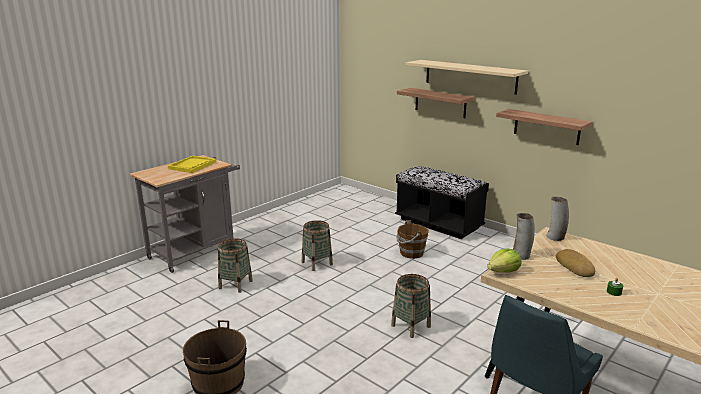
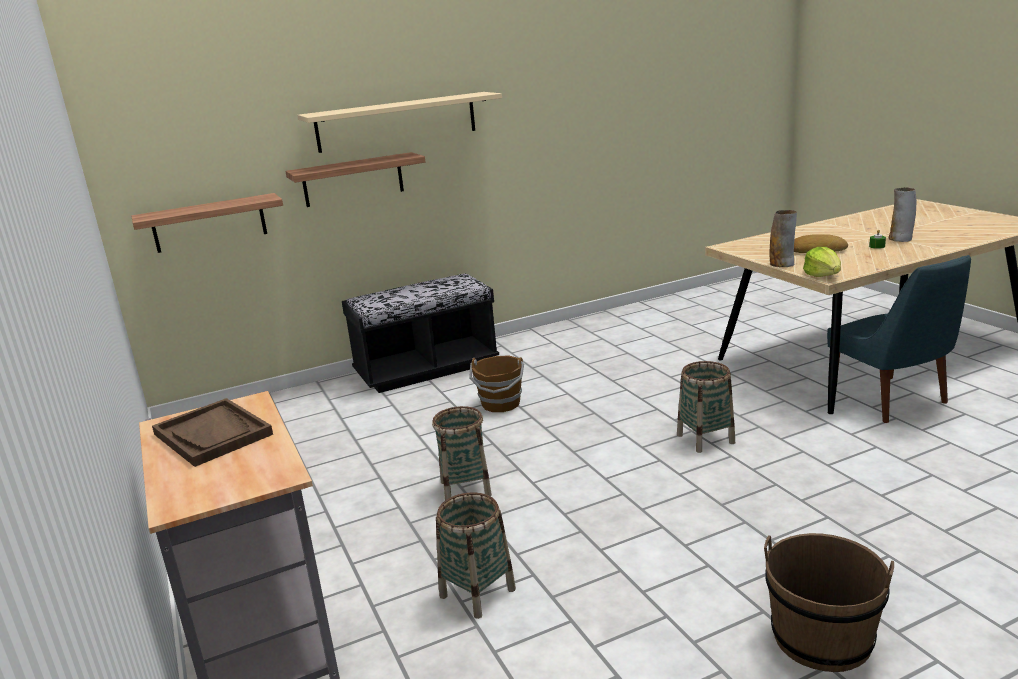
camera: 65 degrees left, 0 degrees up
yellow tray [168,156,216,173] -> brown tray [152,398,273,467]
shelf [496,109,593,145] -> shelf moved to [132,193,283,253]
vase [546,197,569,241] -> vase moved to [888,187,916,242]

